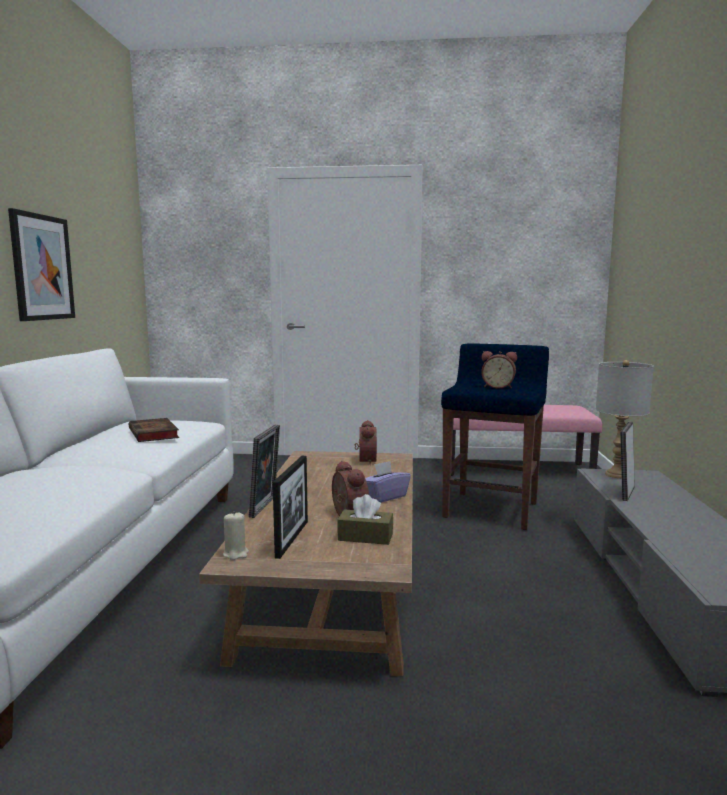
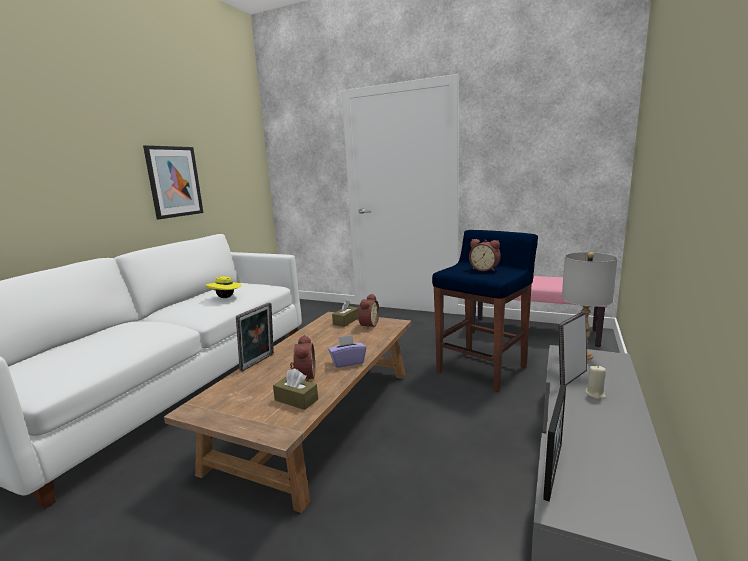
camera: 20 degrees right, 5 degrees up
book [129,418,179,442] -> yellow hat [206,276,242,298]
beige candle [223,511,249,560] -> beige candle moved to [586,365,607,399]
picture frame [273,456,308,559] -> picture frame moved to [543,384,566,501]
none -> brown tissue box [332,300,358,327]

